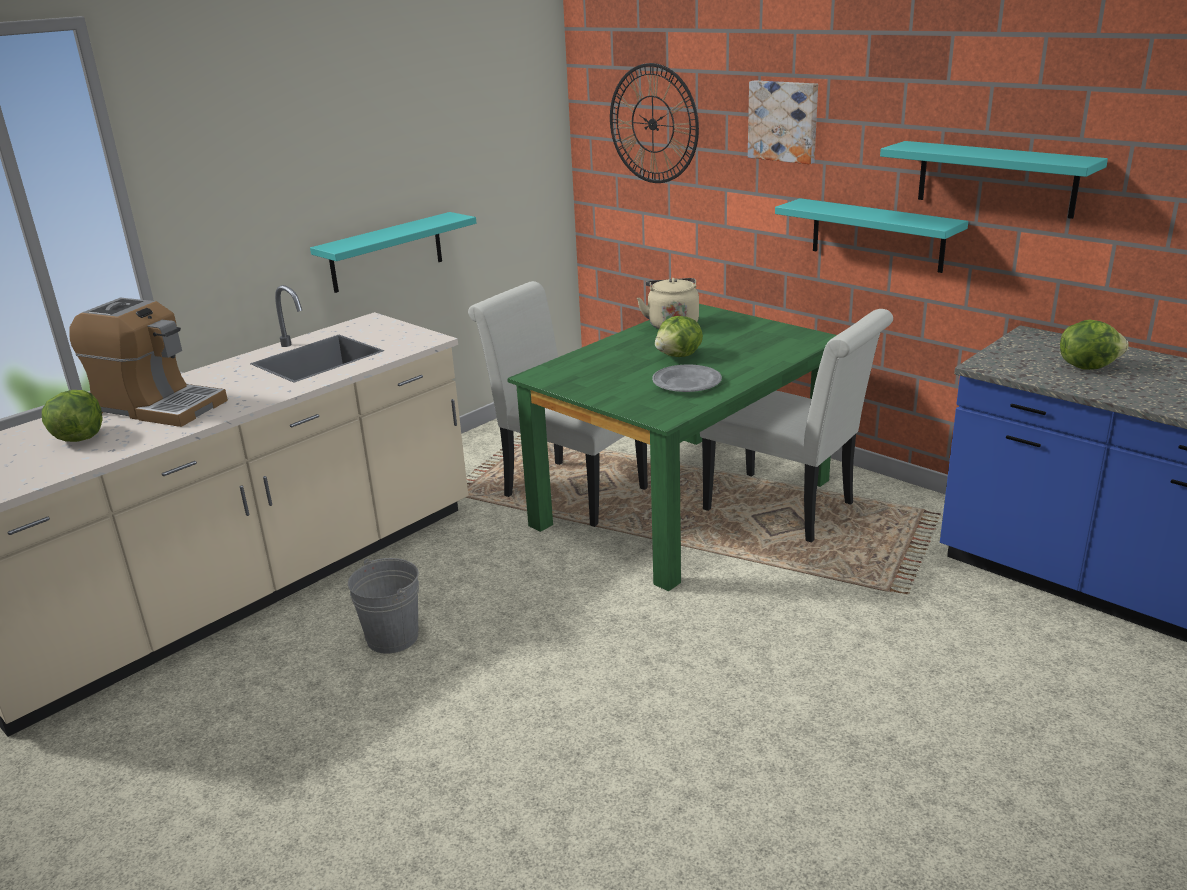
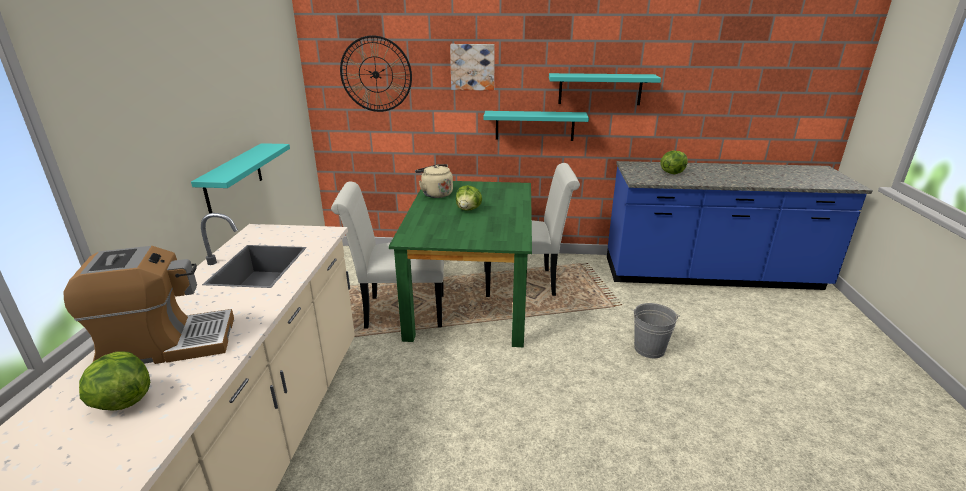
camera: 40 degrees left, 0 degrees up
grey bucket [348,558,419,654] -> grey bucket moved to [632,303,680,358]
grey plate [652,365,722,392] -> none

